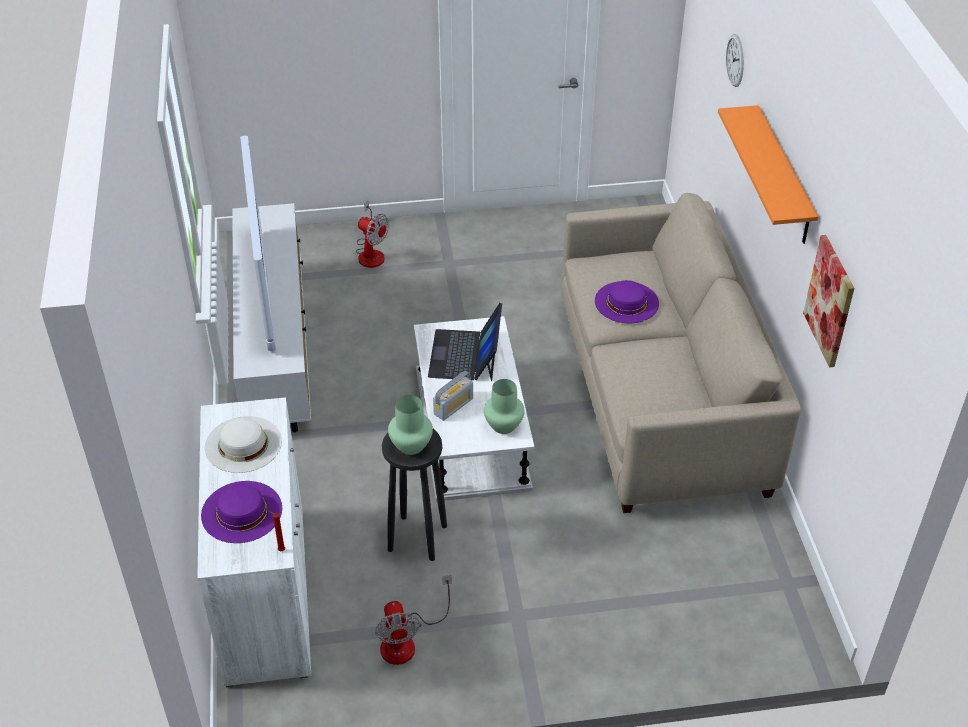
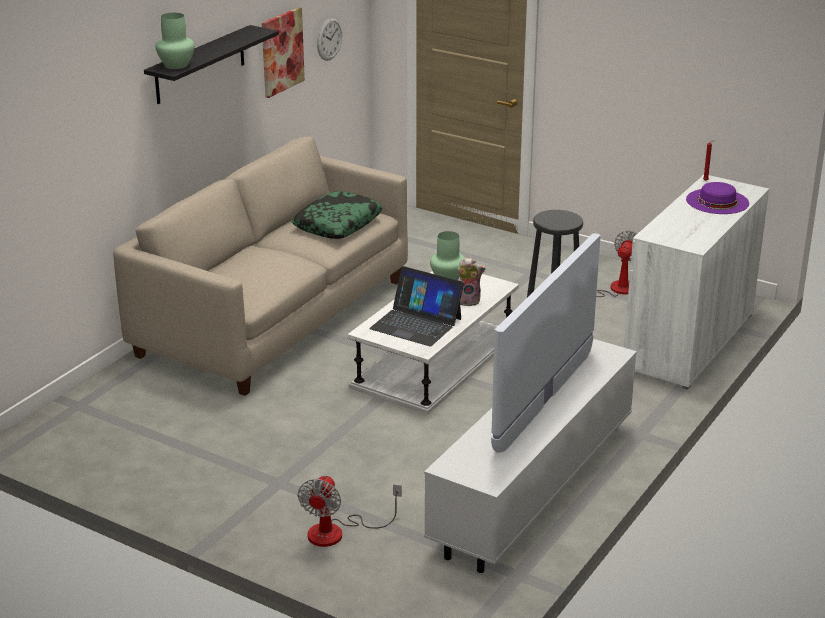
camera: 140 degrees left, 15 degrees down
white hat [205,416,282,473] -> none
fan [356,200,389,268] -> fan turned 150 degrees counterclockwise [298,475,402,547]
green vase [388,395,433,455] -> green vase moved to [155,13,194,69]
laptop [428,303,502,381] -> laptop turned 75 degrees clockwise [369,266,464,346]
radio [433,371,473,421] -> plush toy [457,258,486,306]
purple hat [595,280,659,323] -> none
orange shelf [718,105,818,244] -> black shelf [144,25,279,104]
wall clock [726,34,744,87] -> wall clock moved to [317,17,342,61]
none -> pillow [291,191,383,239]

